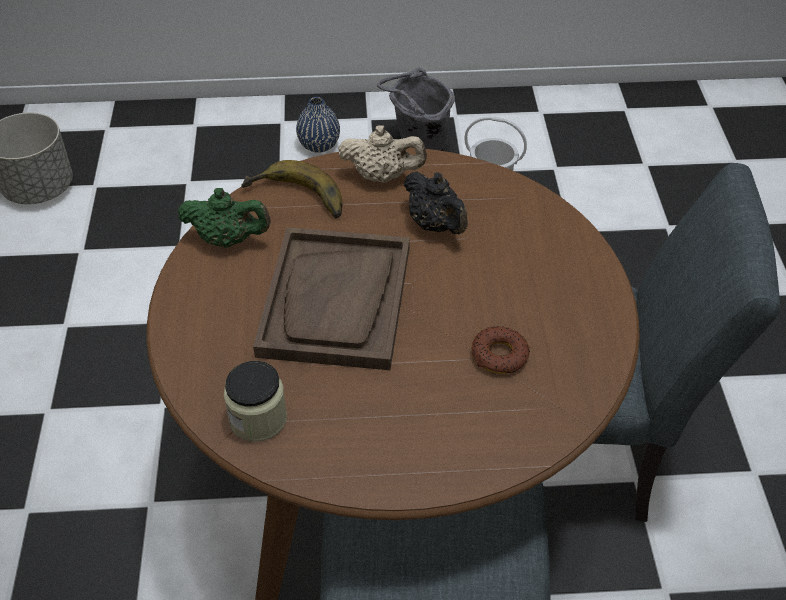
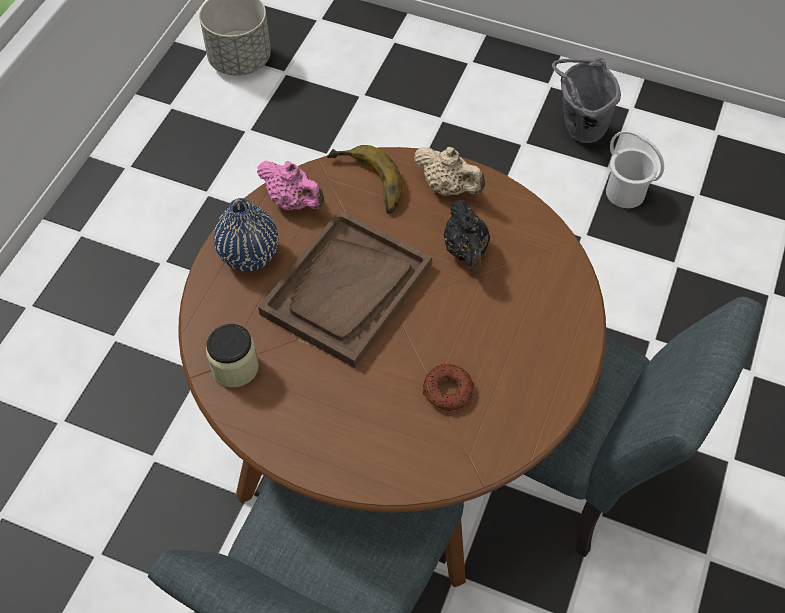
camera: 25 degrees right, 10 degrees up
green teapot [178,188,271,248] -> pink teapot [257,161,324,210]
blue vase [296,97,340,153] -> blue vase moved to [214,198,278,271]

